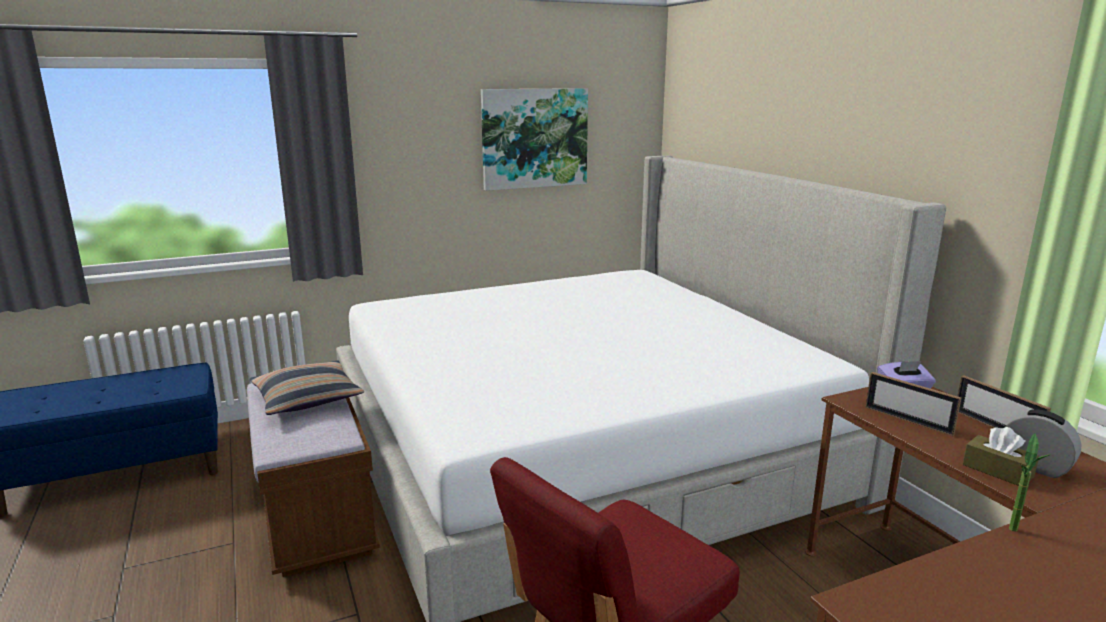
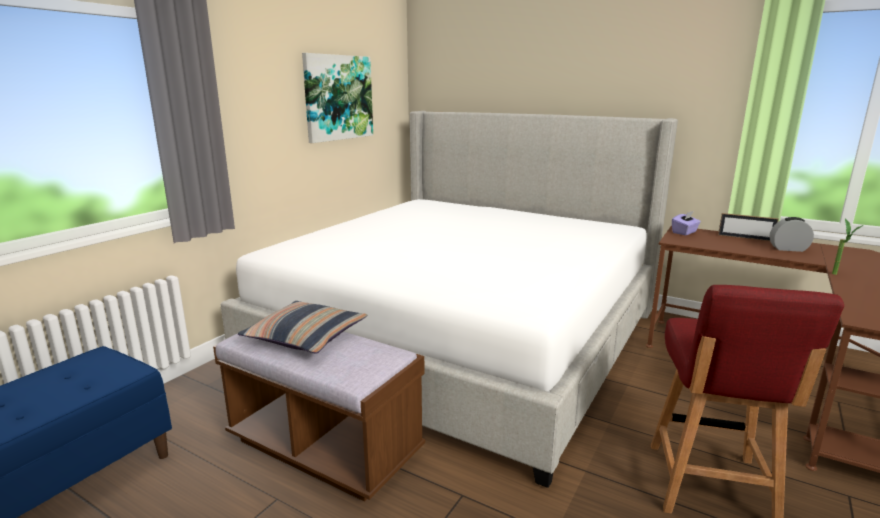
camera: 35 degrees left, 0 degrees up
picture frame [865,372,961,436] -> none
brown tissue box [963,427,1039,486] -> none

